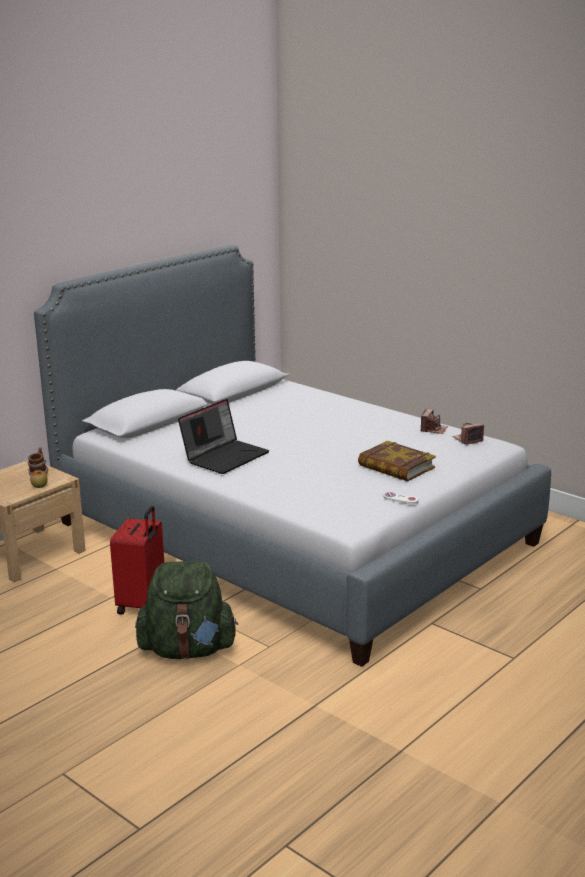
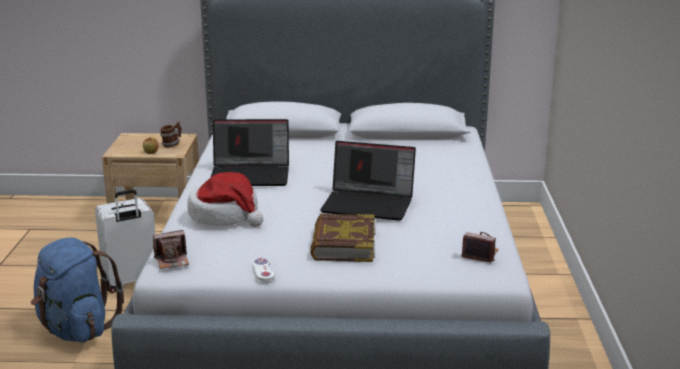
camera: 50 degrees right, 0 degrees up
red suitcase [110,506,164,615] -> white suitcase [95,189,155,293]
green backpack [135,561,238,659] -> blue backpack [31,237,124,342]
camera [421,409,448,434] -> camera moved to [153,230,189,269]
none -> hat [187,172,263,227]
none -> laptop [320,141,416,221]

